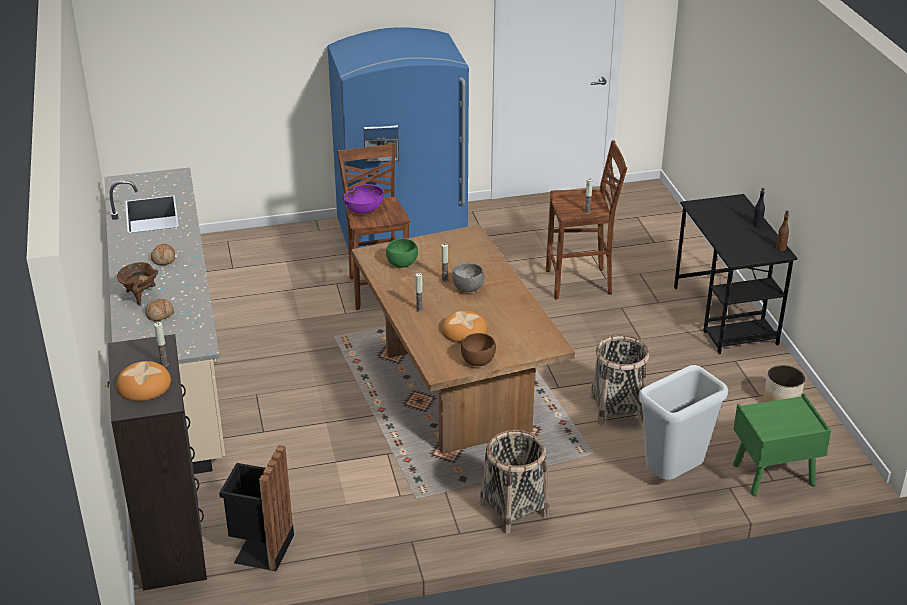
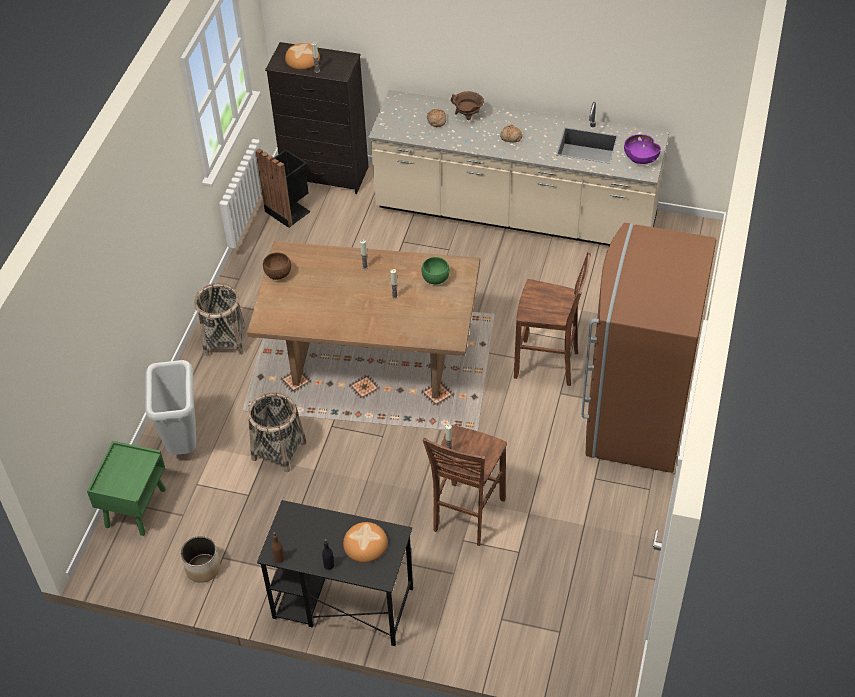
camera: 120 degrees right, 15 degrees up
blue fridge [328,27,469,248] -> brown fridge [581,223,716,473]
purple bowl [343,184,384,214] -> purple bowl moved to [624,134,661,164]
bread [441,311,488,343] -> bread moved to [343,522,388,562]
grey bowl [452,263,485,292] -> none

